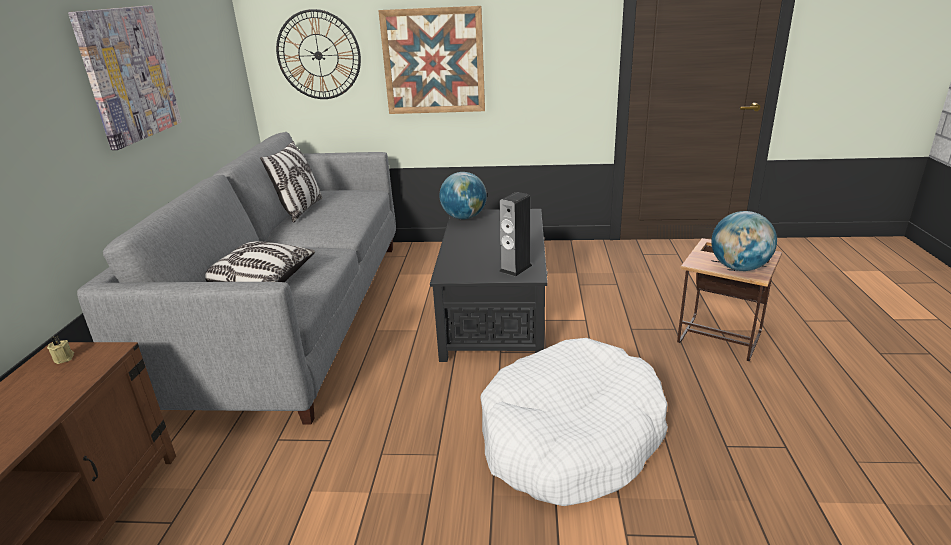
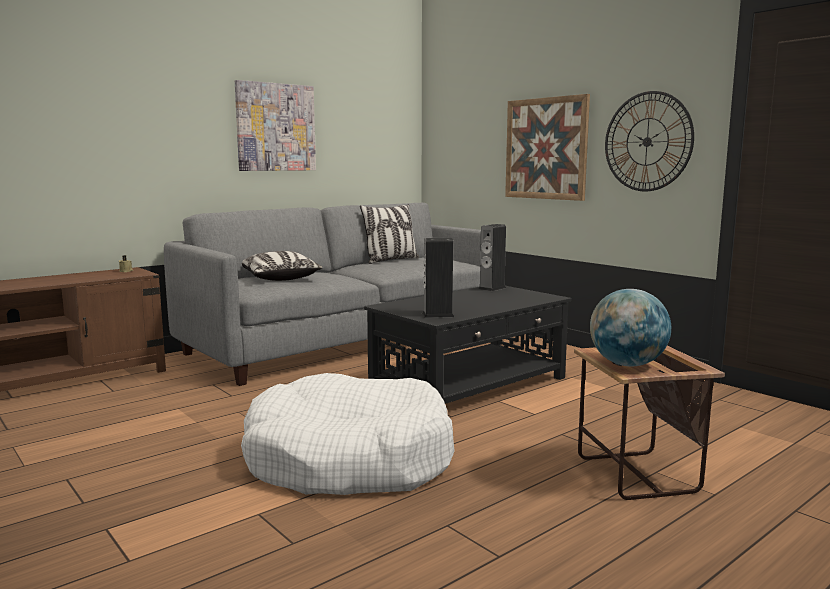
camera: 45 degrees right, 15 degrees down
wall clock [276,9,361,99] -> wall clock moved to [605,91,694,191]
globe [439,172,487,219] -> speaker [478,224,506,291]

